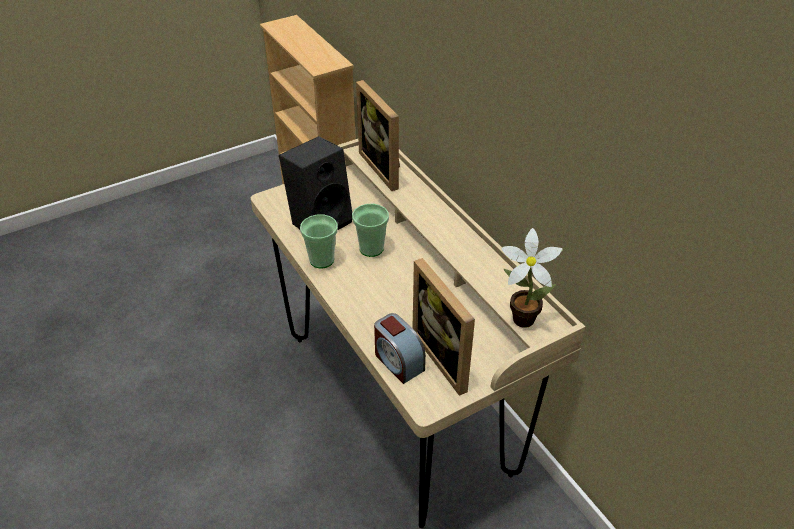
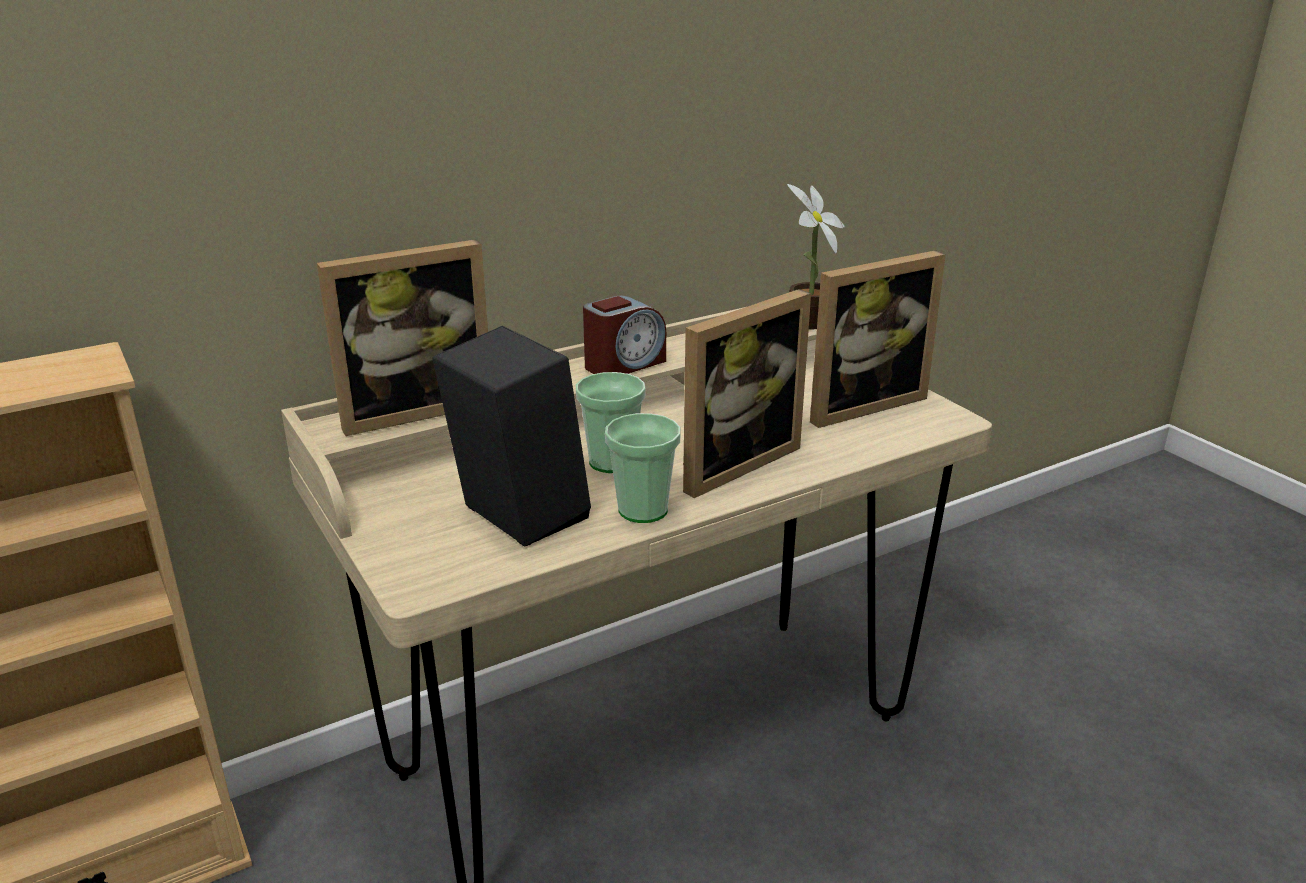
camera: 90 degrees left, 15 degrees down
alarm clock [374,313,426,384] -> alarm clock moved to [583,295,666,374]
none -> picture frame [683,289,811,498]

